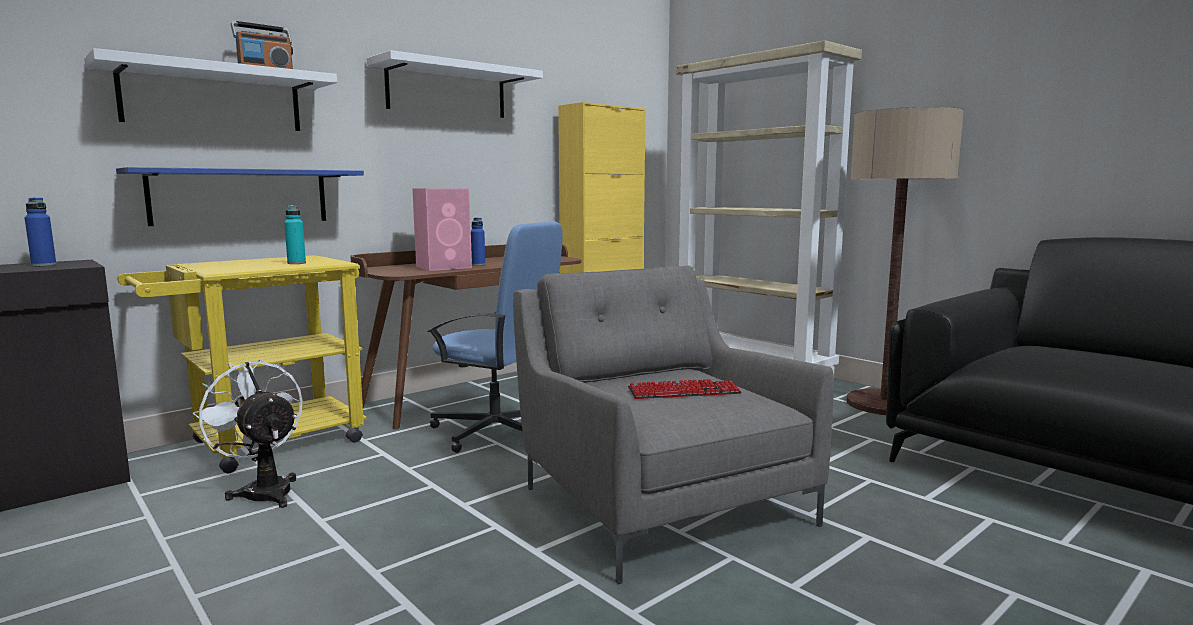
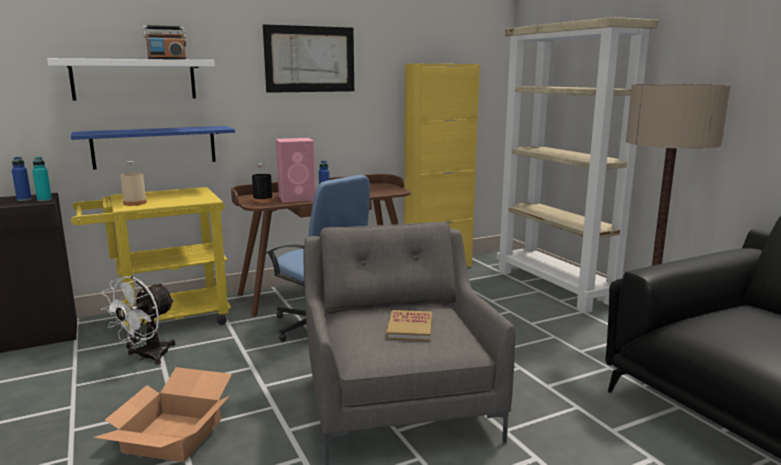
camera: 15 degrees right, 5 degrees up
white fan [193,360,302,508] -> white fan turned 120 degrees counterclockwise [101,276,175,365]
turquoise bottle [284,205,306,264] -> turquoise bottle moved to [32,157,52,202]
white shelf [367,50,543,118] -> picture [263,24,354,93]
keyboard [628,379,742,399] -> book [386,310,432,341]
none -> cardboard box [93,367,232,462]
none -> beige bottle [120,161,147,206]
none -> black bottle [252,164,273,203]

